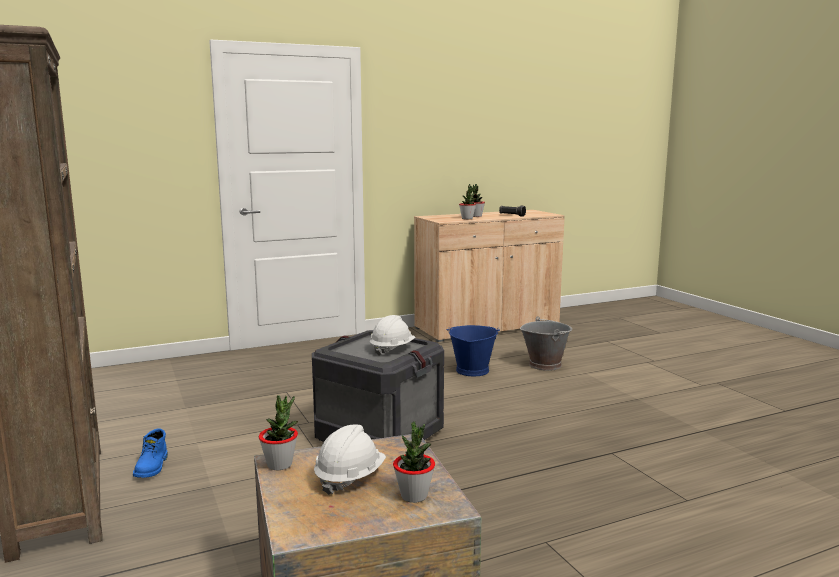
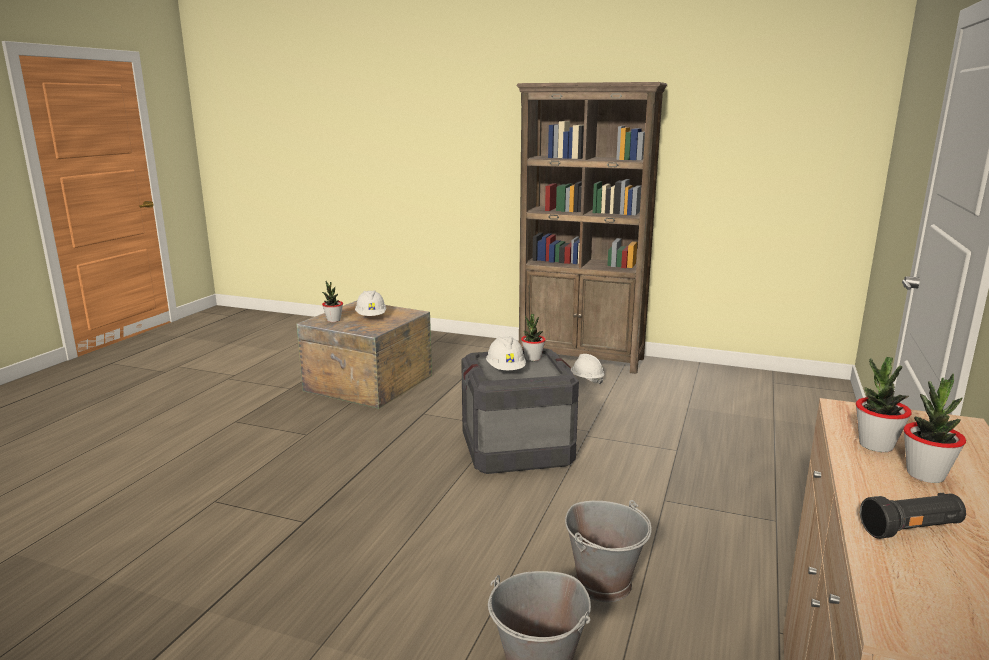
camera: 135 degrees right, 5 degrees up
blue boot [133,428,168,478] -> white hard hat [571,354,605,384]
potted plant [259,395,298,470] -> potted plant moved to [521,314,546,361]
blue bucket [447,325,500,376] -> grey bucket [565,500,652,602]

